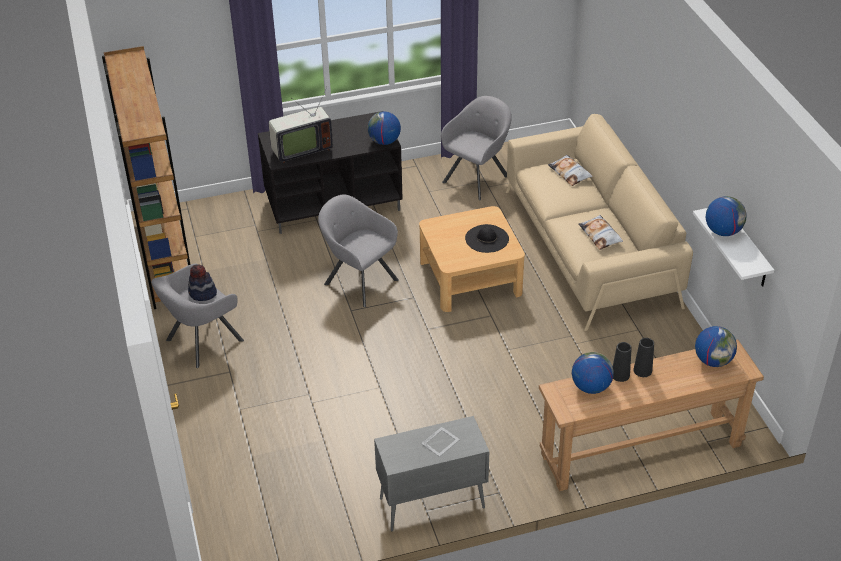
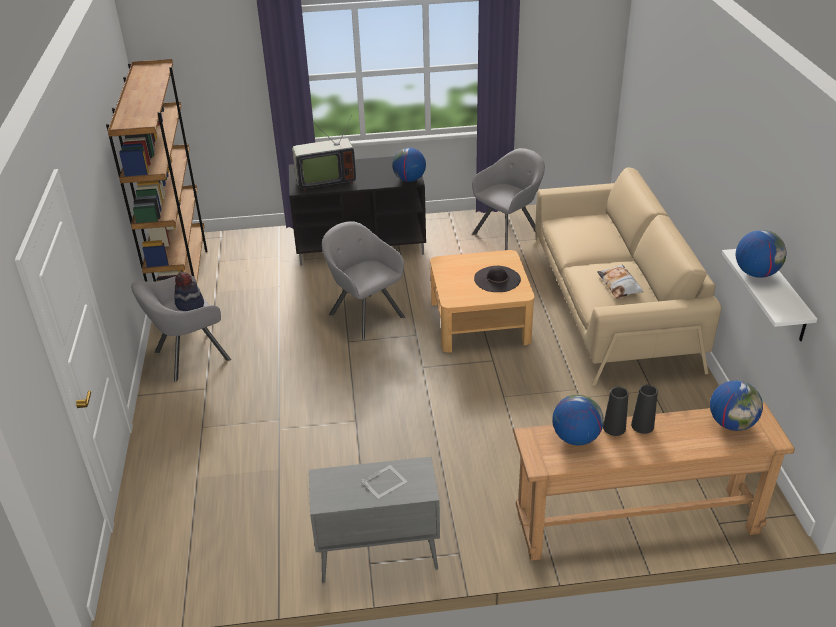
camera: 10 degrees right, 5 degrees down
pillow [548,155,593,186] -> none

